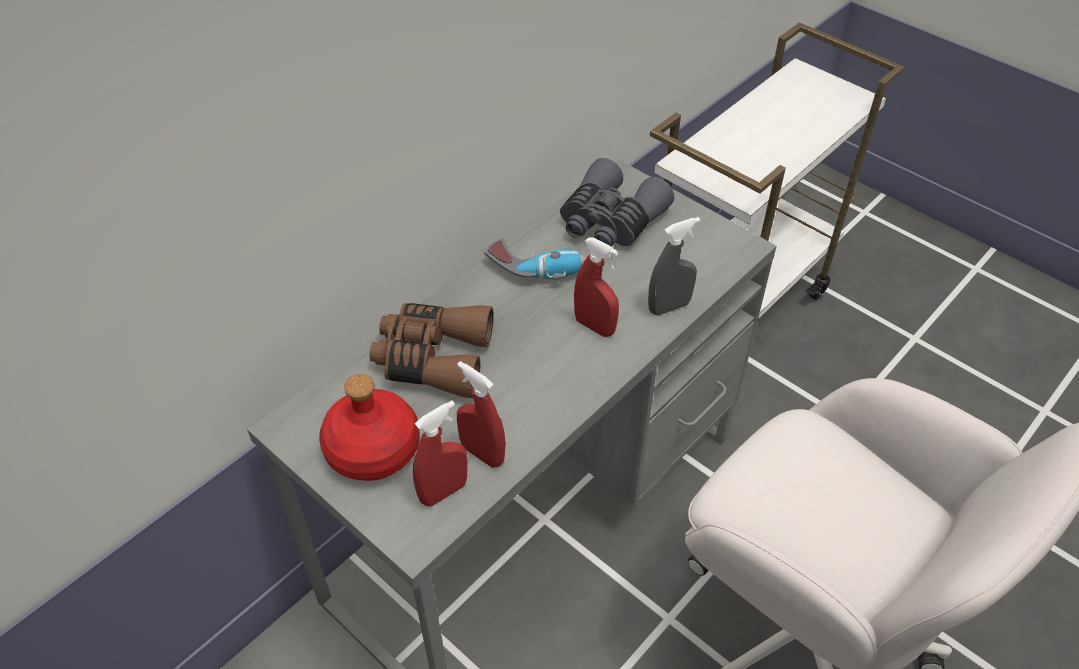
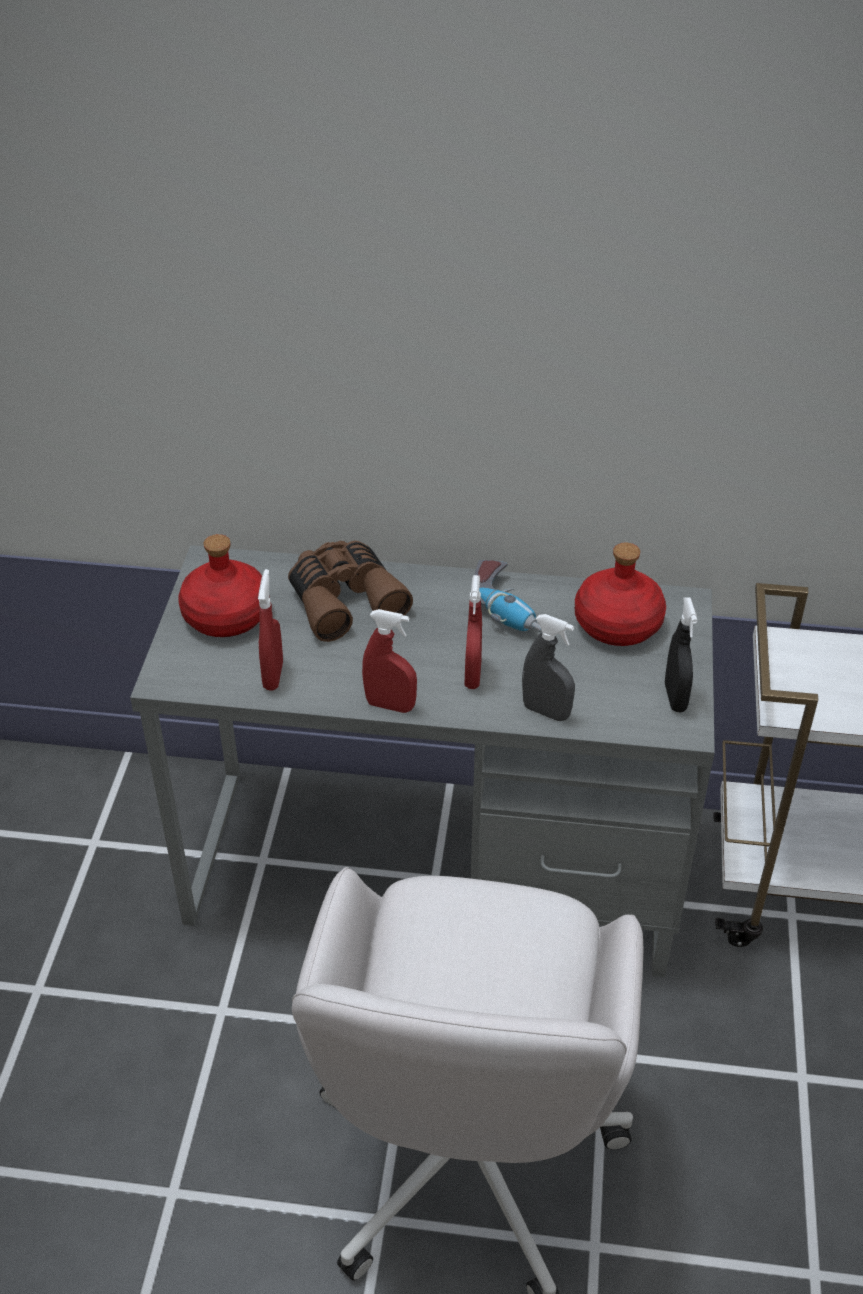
camera: 55 degrees right, 5 degrees down
red spray bottle [413,400,468,507] -> red spray bottle moved to [362,609,417,713]
grey binoculars [560,158,674,247] -> red bottle [575,543,666,646]
none -> black spray bottle [665,597,697,712]

